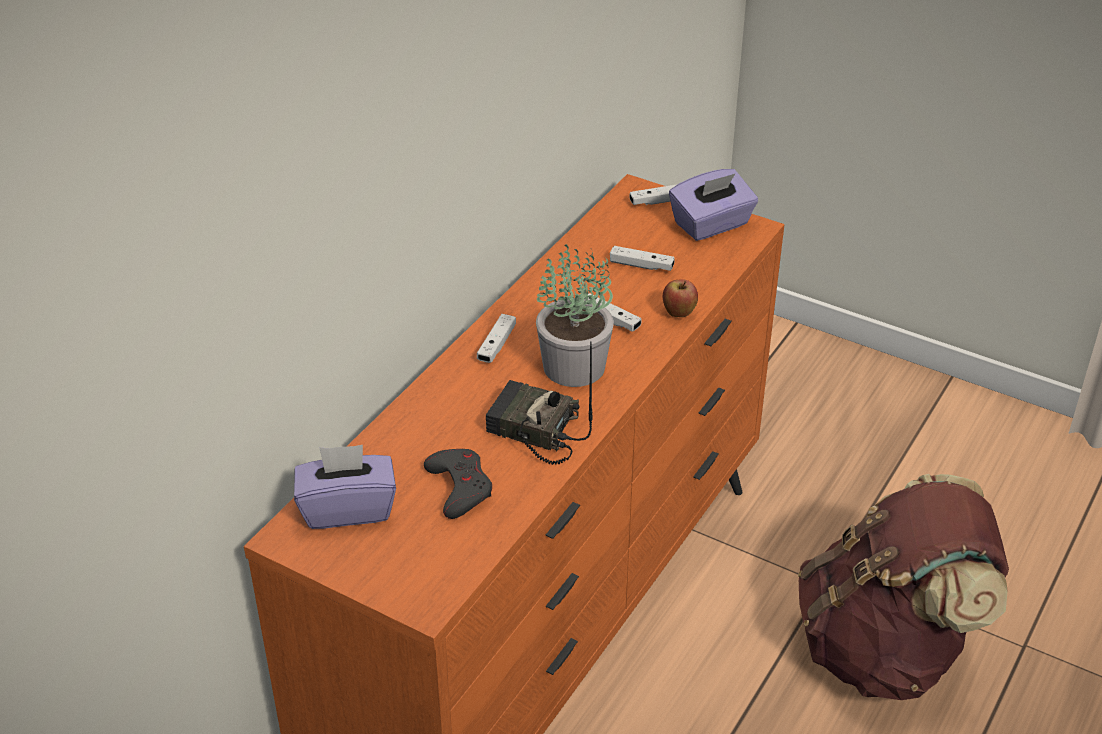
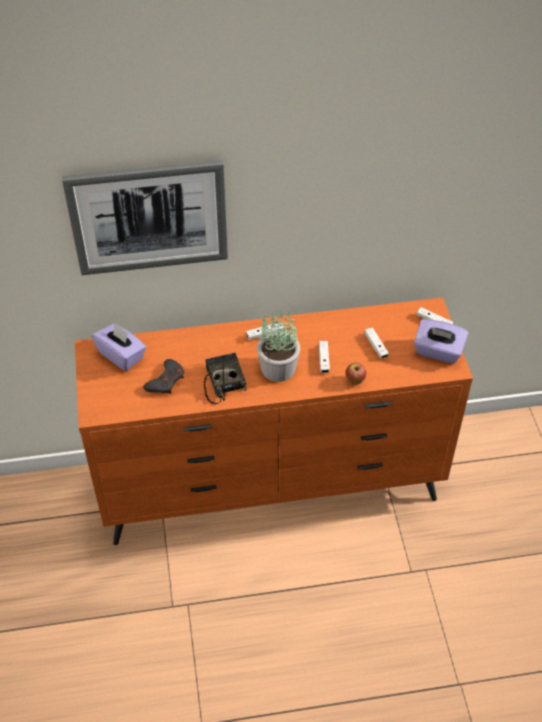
camera: 50 degrees right, 10 degrees up
brown backpack [798,474,1009,700] -> none
none -> picture [62,160,228,275]

